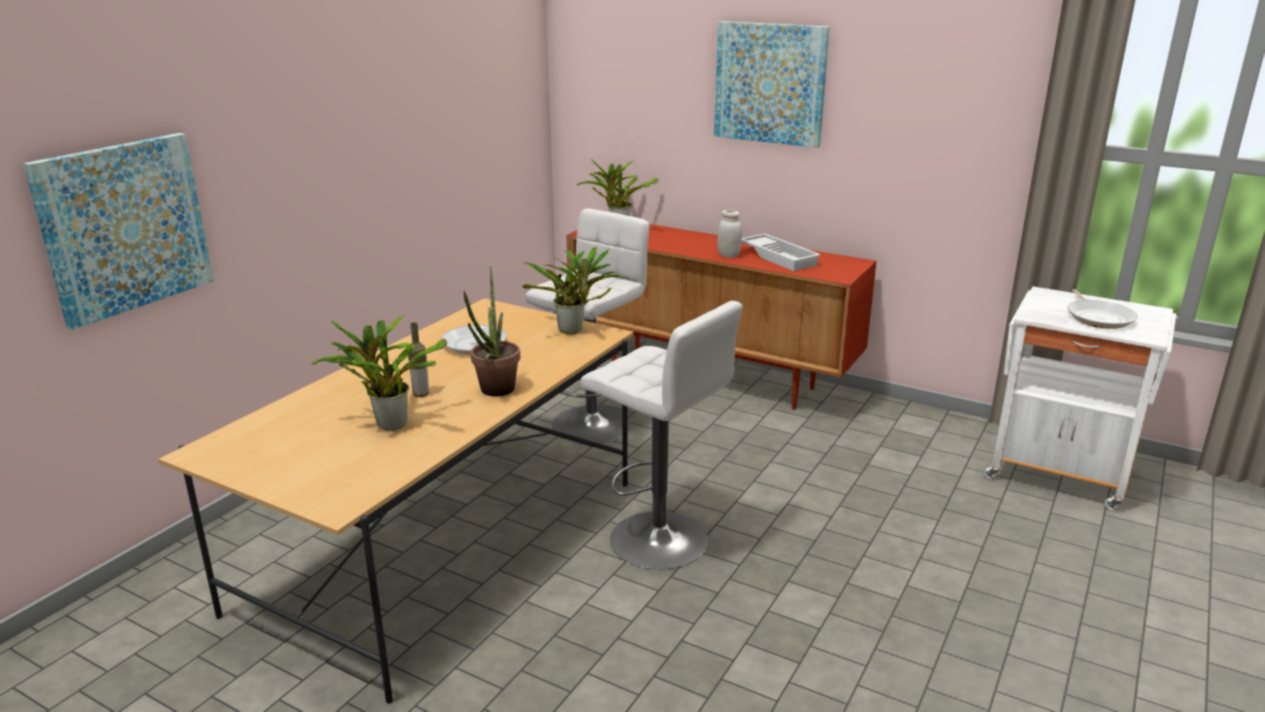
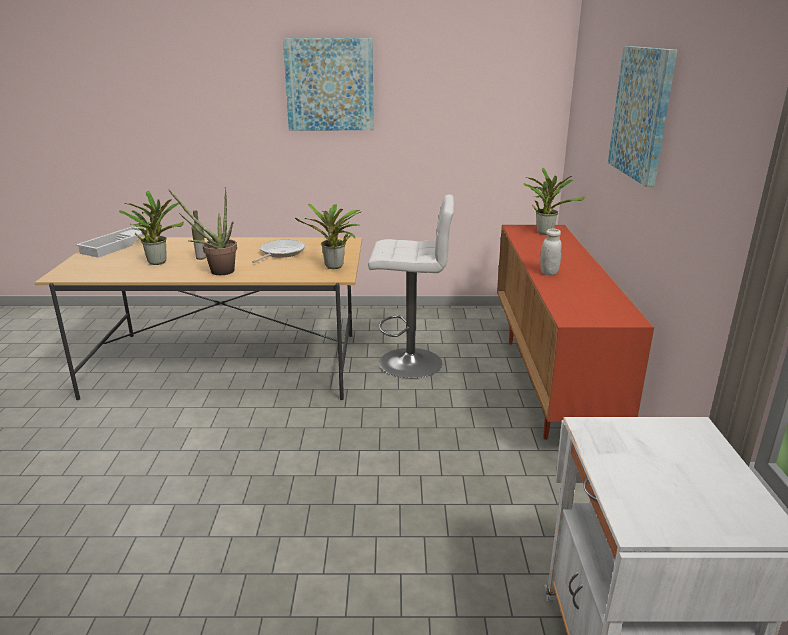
camera: 60 degrees right, 0 degrees up
picture [23,133,214,330] -> picture moved to [283,38,374,130]
white stool [581,301,743,569] -> none
white tray [742,234,821,271] -> white tray moved to [76,227,149,258]
frying pan [1067,289,1138,329] -> none

